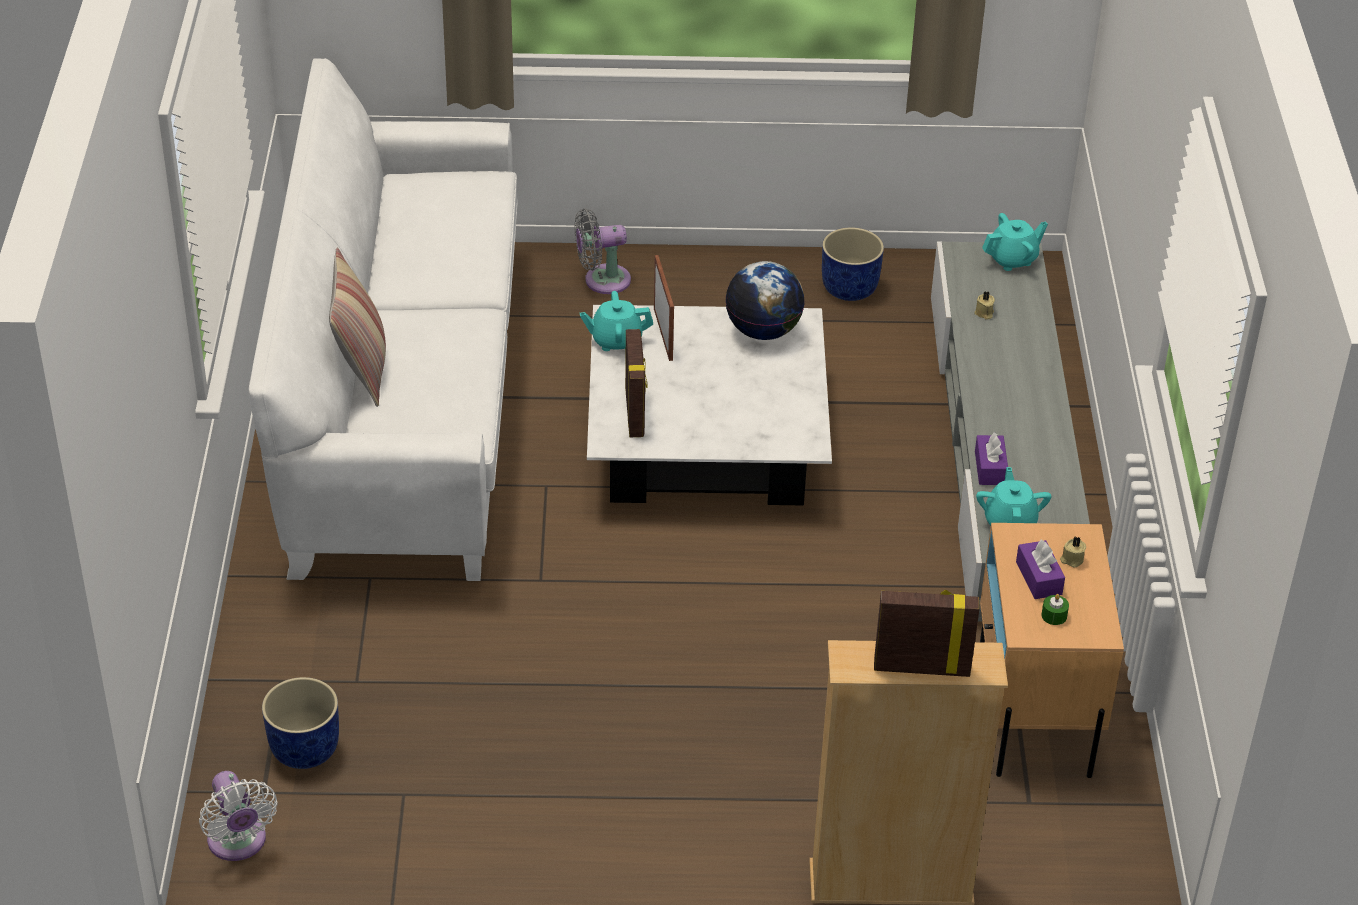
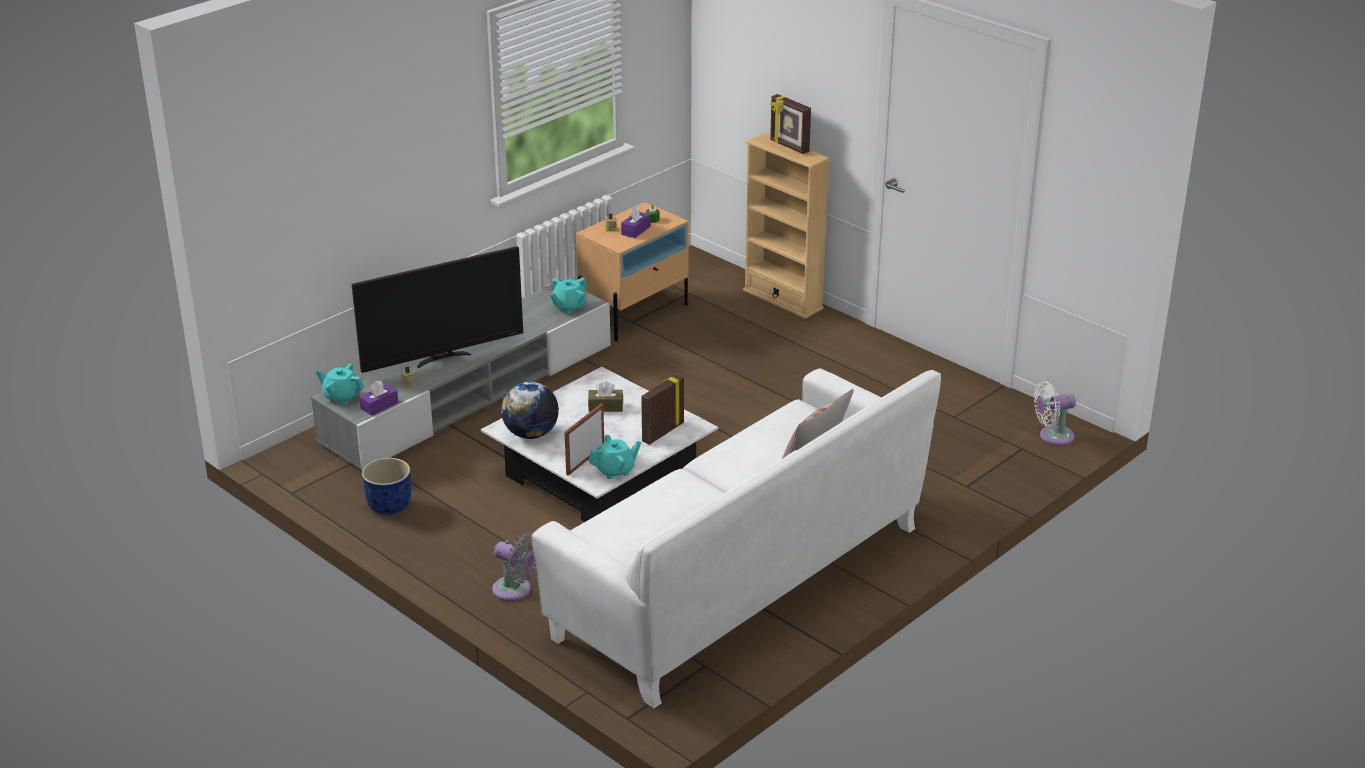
camera: 135 degrees left, 10 degrees down
white fan [199,771,278,861] -> white fan turned 120 degrees counterclockwise [1034,381,1076,446]
blue planter [262,677,339,769] -> none
turquoise teapot [580,291,653,351] -> turquoise teapot turned 60 degrees counterclockwise [588,435,641,479]
purple tissue box [975,432,1008,485] -> purple tissue box moved to [359,380,398,416]
none -> television [352,246,523,373]
none -> brown tissue box [588,381,623,412]

